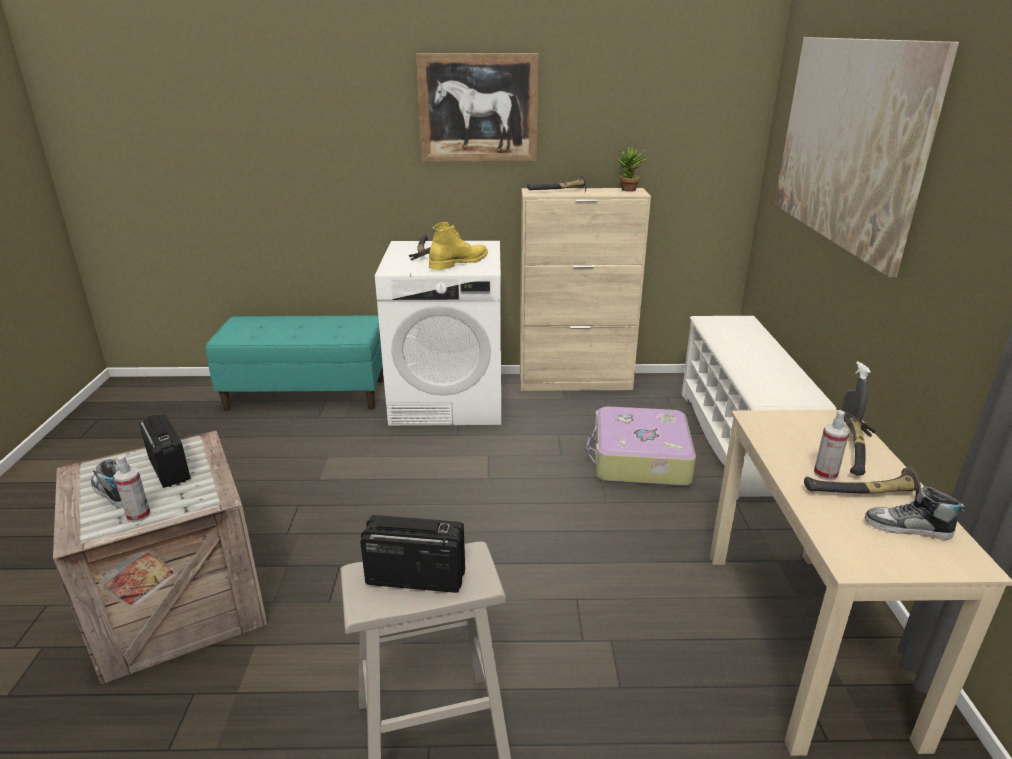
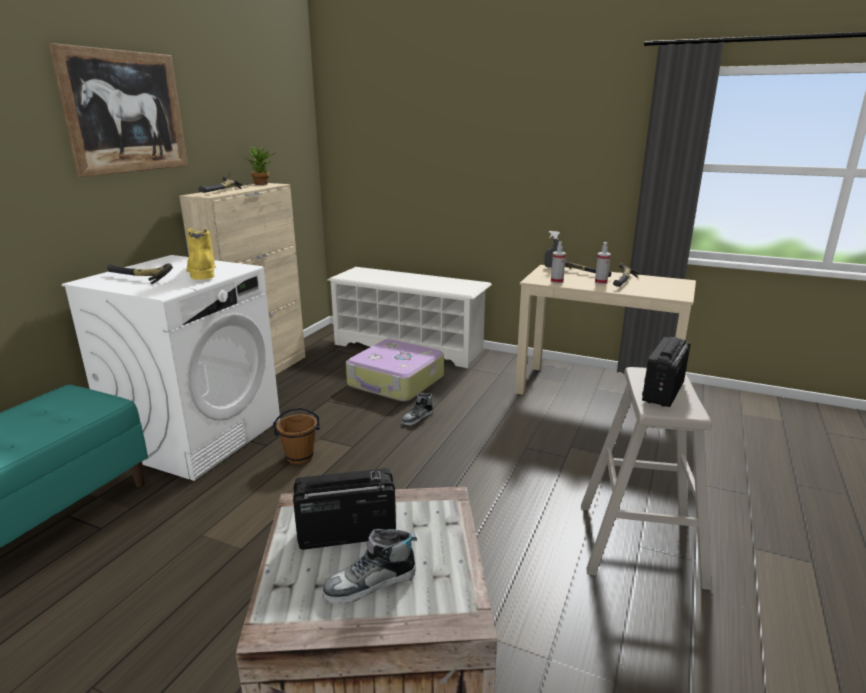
camera: 65 degrees left, 5 degrees down
spray bottle [114,455,151,523] -> spray bottle moved to [551,241,566,284]
picture [775,37,959,278] -> none
shoe [865,486,965,540] -> shoe moved to [402,393,433,425]
none -> brown bucket [273,408,320,465]

